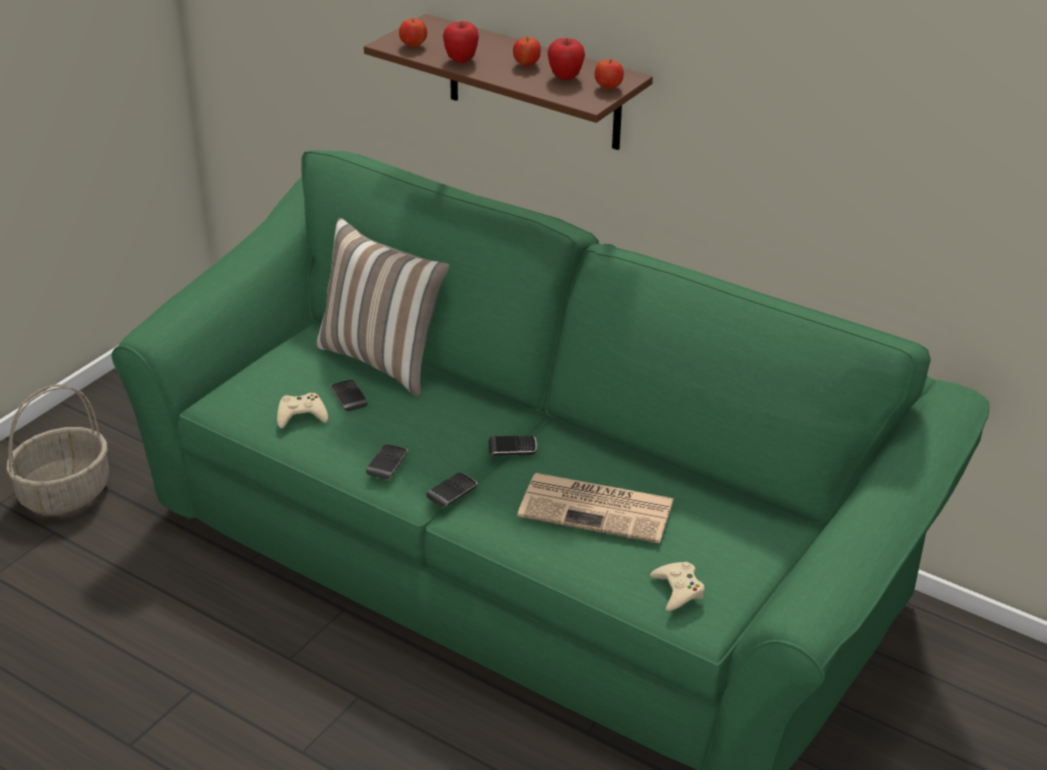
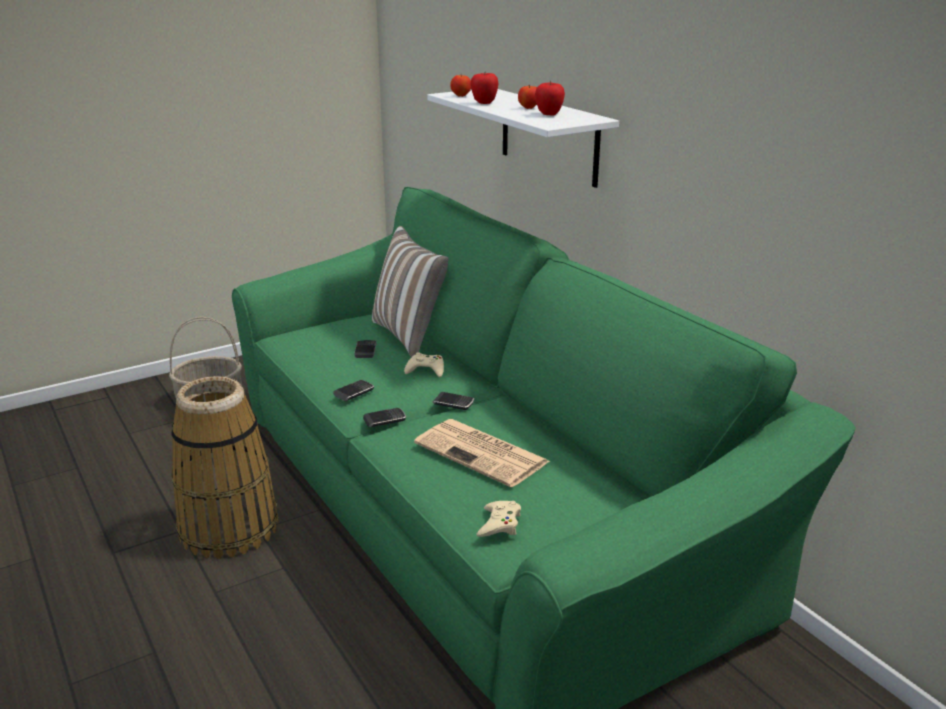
camera: 25 degrees right, 10 degrees down
beige game controller [277,393,328,429] -> beige game controller moved to [404,352,444,377]
brown shelf [364,14,653,150] -> white shelf [427,89,619,188]
apple [595,59,624,89] -> none
none -> basket [171,376,278,559]

